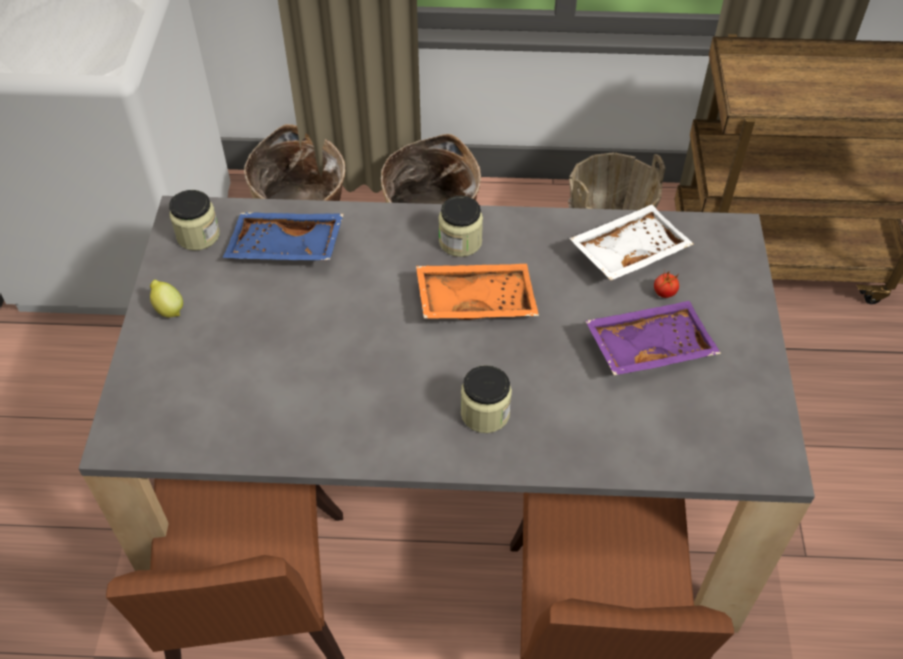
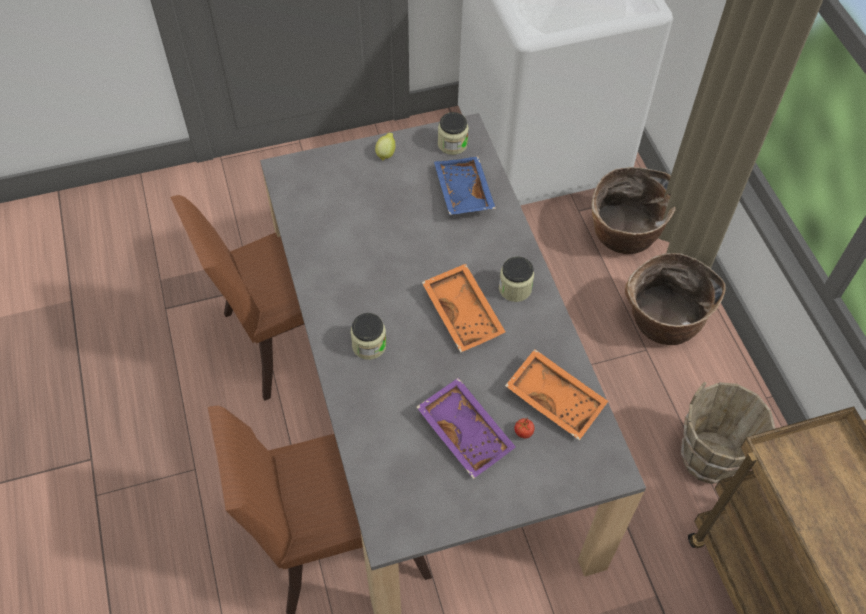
camera: 70 degrees right, 5 degrees up
white tray [569,205,694,280] -> orange tray [505,349,608,441]

